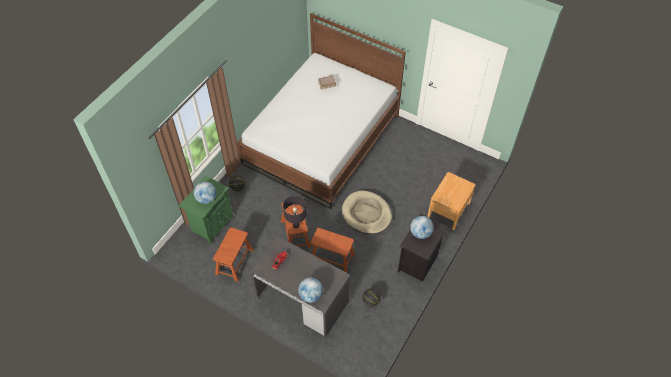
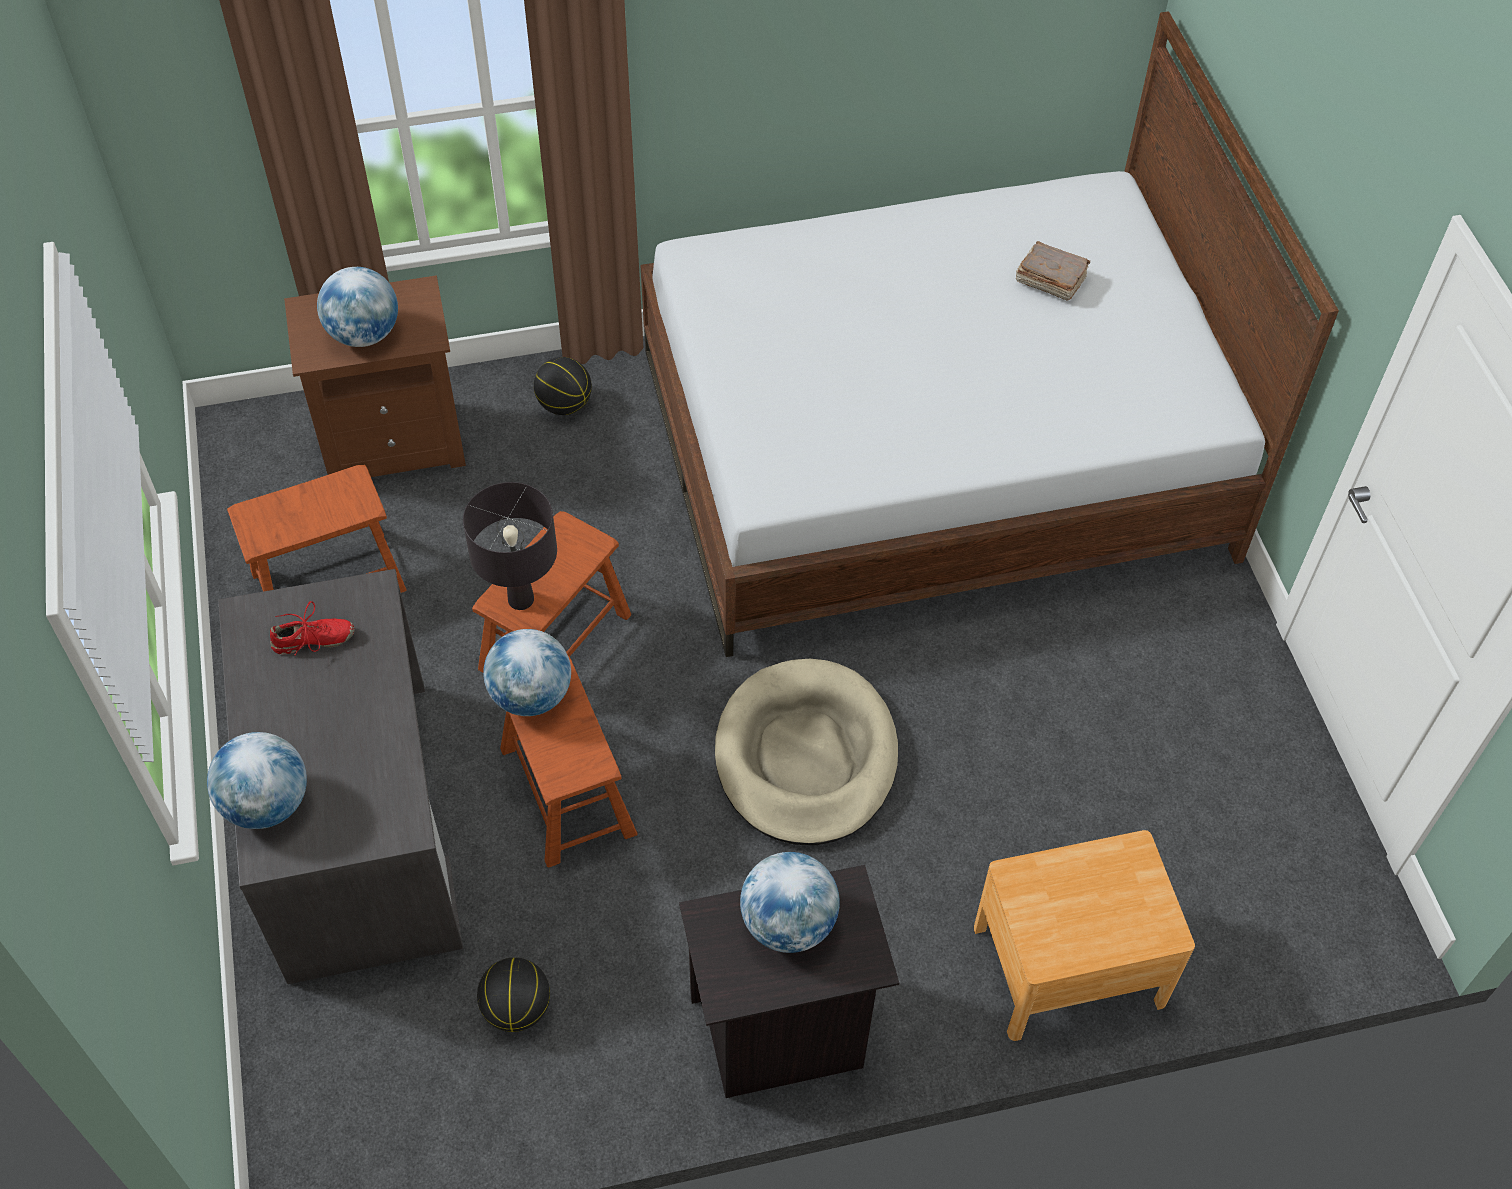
camera: 45 degrees right, 0 degrees up
green nightstand [179,175,233,244] -> brown nightstand [284,275,466,477]
none -> globe [483,629,571,716]

